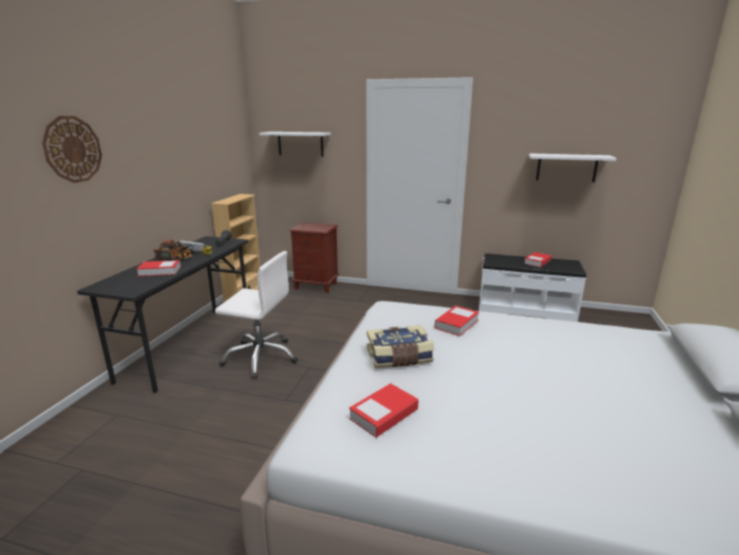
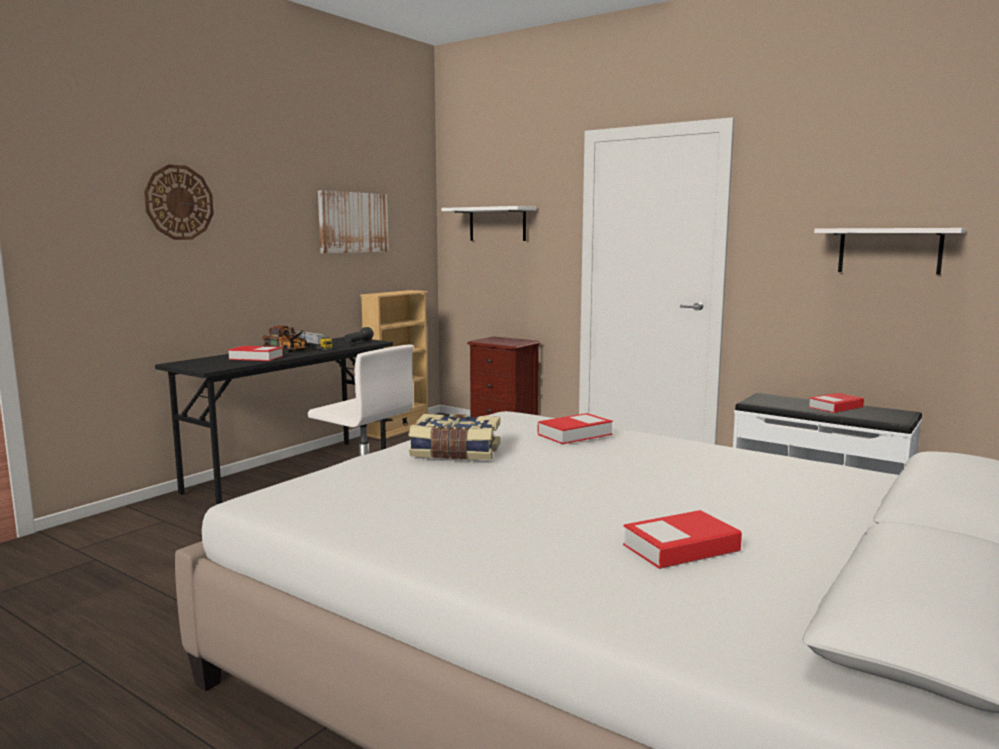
camera: 20 degrees right, 10 degrees down
book [349,383,418,438] -> book moved to [623,510,742,569]
none -> picture [318,190,389,253]

